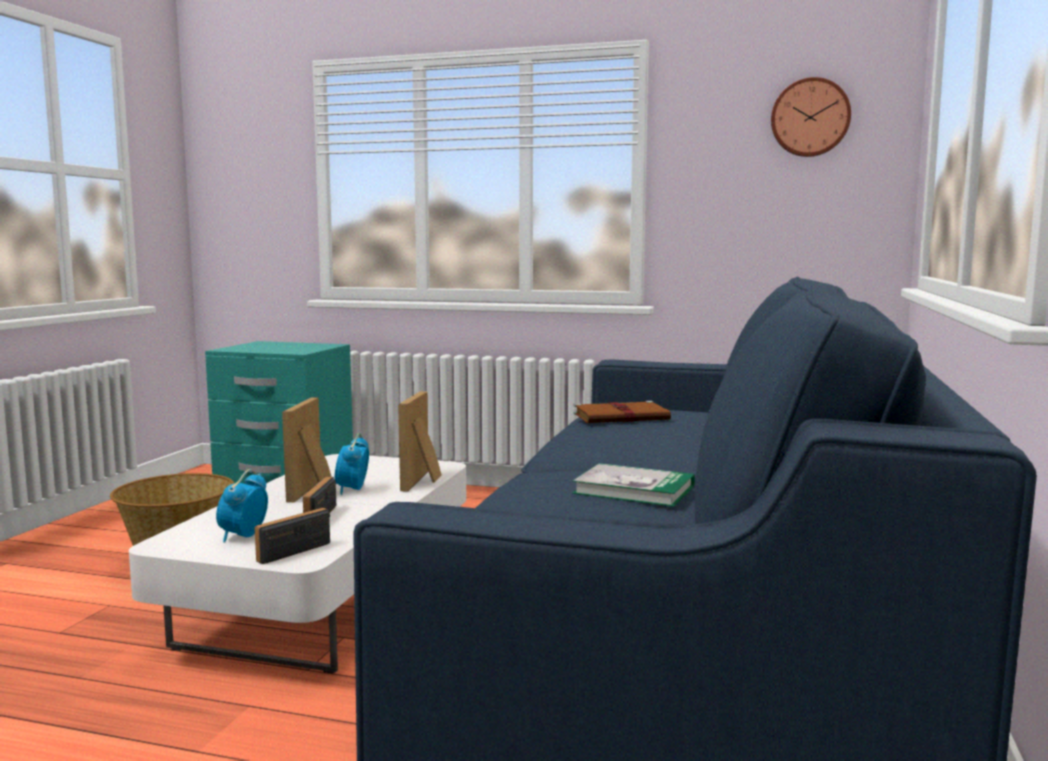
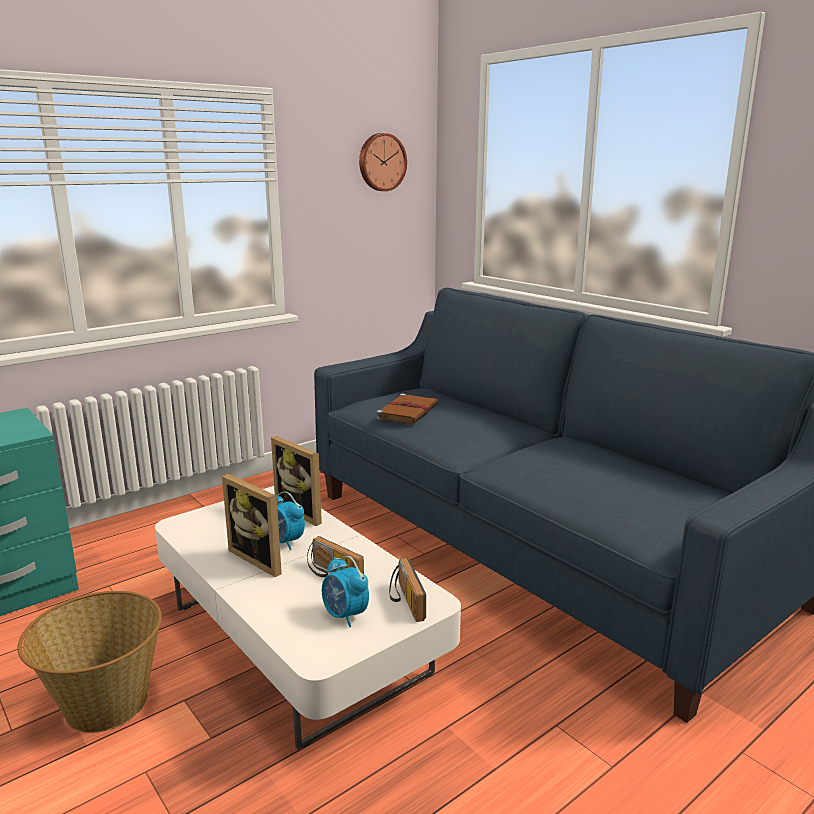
camera: 55 degrees left, 10 degrees up
book [572,463,695,507] -> none

